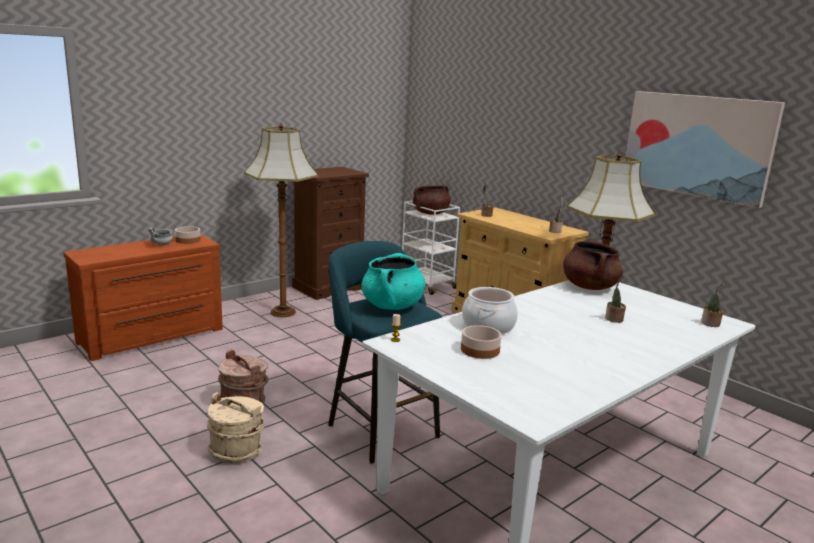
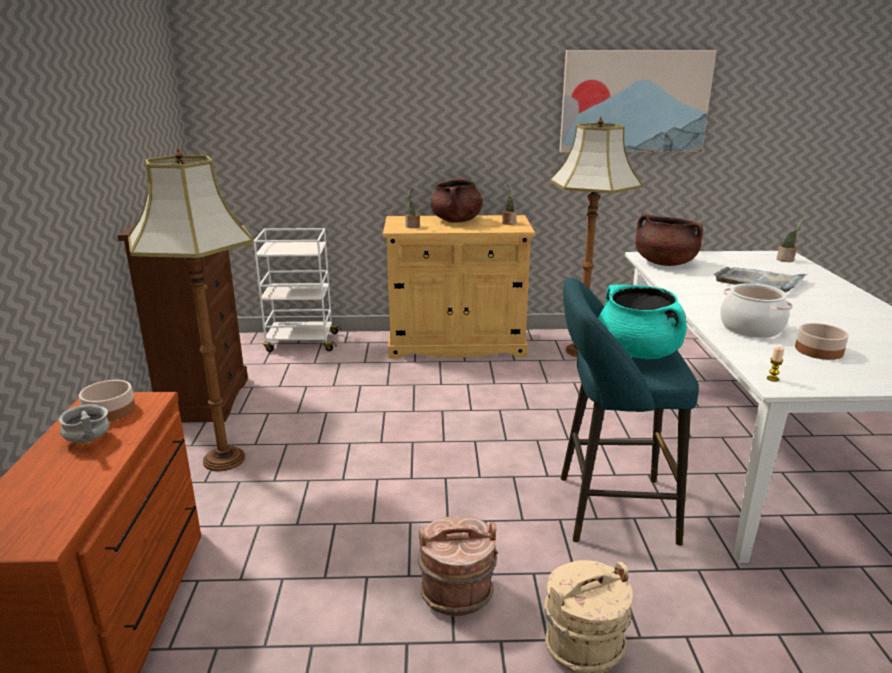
camera: 50 degrees left, 5 degrees up
brown cooking pot [413,185,450,215] -> brown cooking pot moved to [431,178,483,222]
potted plant [605,276,626,323] -> grey tray [714,267,807,292]

